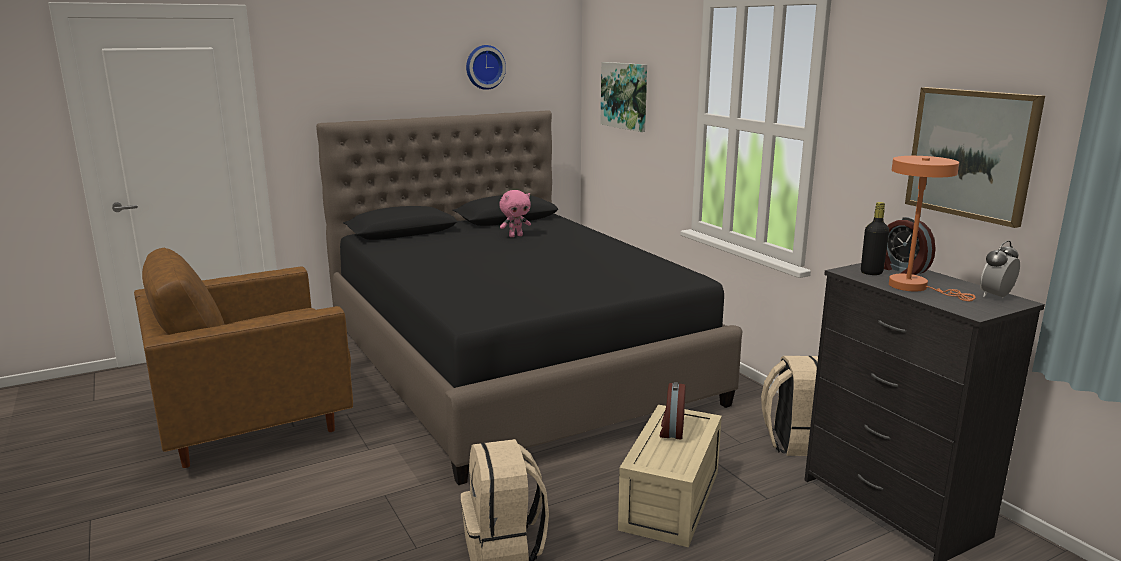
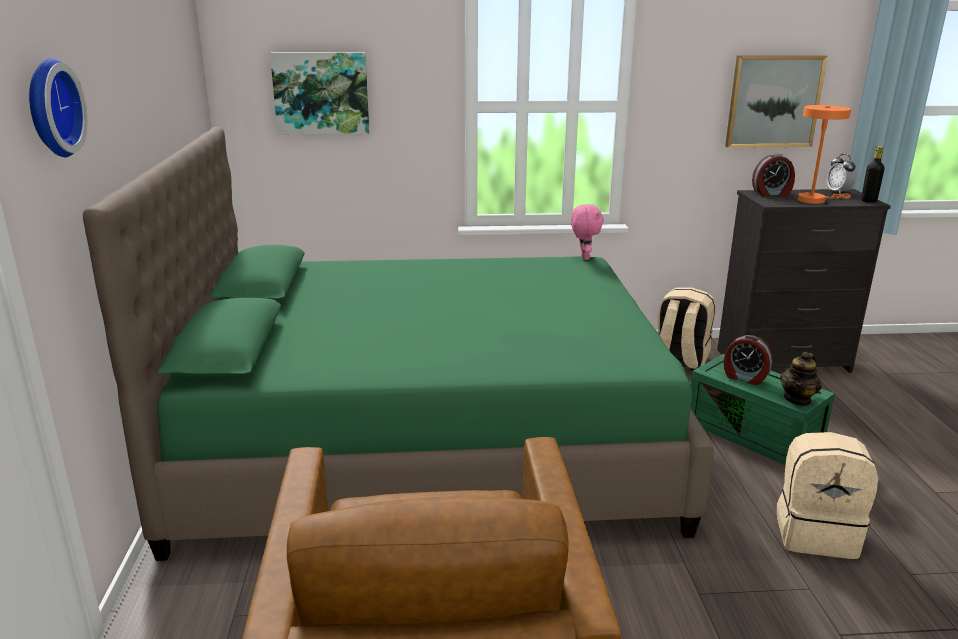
camera: 65 degrees left, 5 degrees up
black bed [316,110,742,485] -> green bed [83,127,714,561]
wall clock [466,45,506,90] -> wall clock moved to [29,58,87,157]
pink plush toy [499,190,531,237] -> pink plush toy moved to [571,204,604,260]
beige storage box [618,405,722,547] -> green storage box [691,354,835,465]
black bottle [861,202,889,275] -> black bottle moved to [861,146,885,203]
none -> teapot [780,352,822,406]

